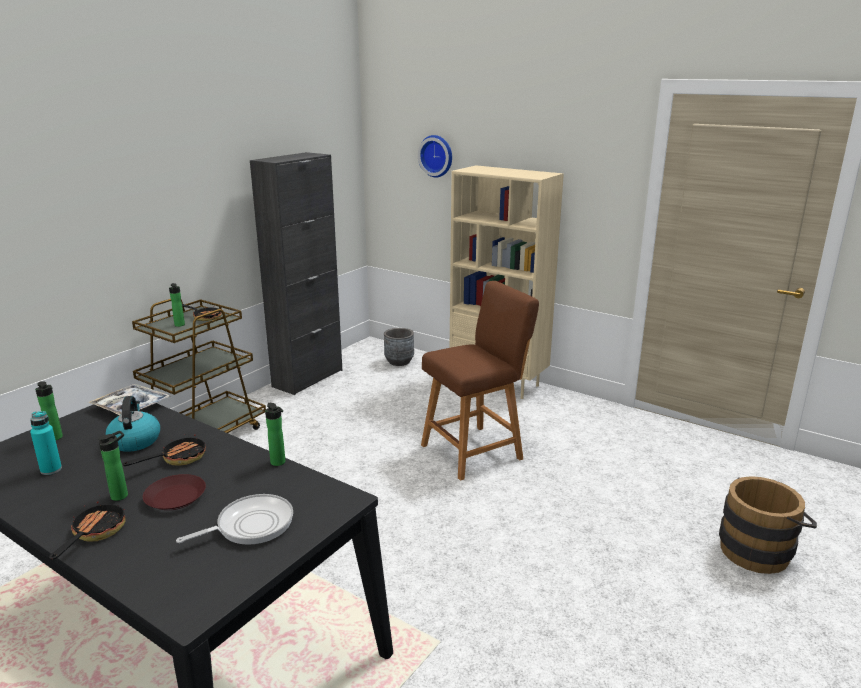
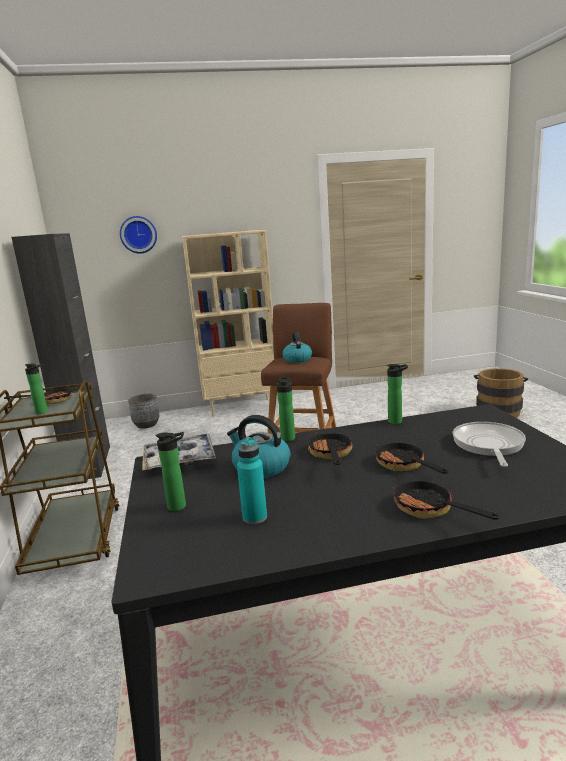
camera: 45 degrees left, 5 degrees down
bottle [98,431,128,501] -> bottle moved to [277,377,295,441]
brown plate [143,474,206,510] -> frying pan [376,442,449,474]
none -> kettle [282,332,312,363]

